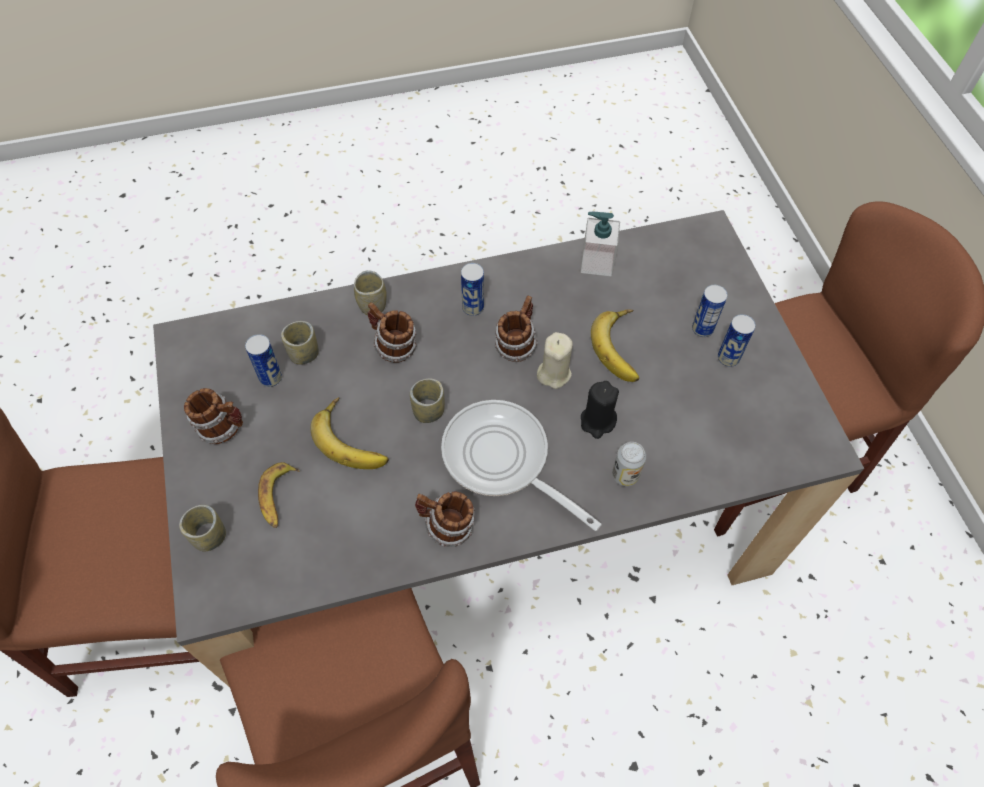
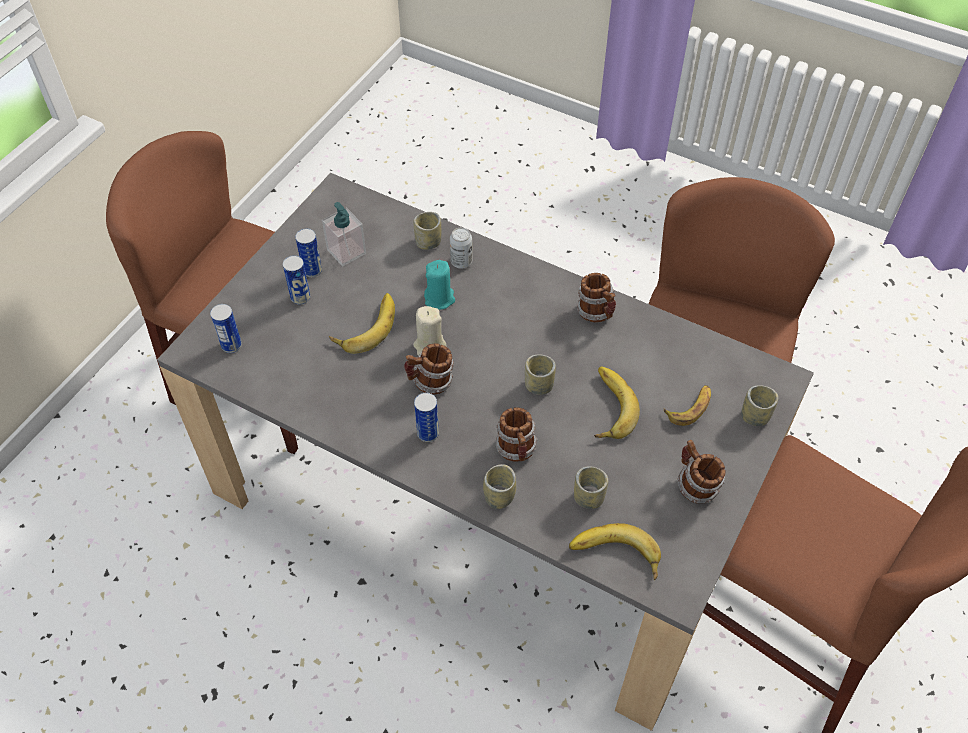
camera: 135 degrees left, 5 degrees down
can [245,334,282,387] -> can moved to [210,304,242,353]
frying pan [441,400,602,531] -> none
soap dispenser [580,212,620,276] -> soap dispenser moved to [322,202,366,266]
black candle [581,381,619,439] -> turquoise candle [424,260,455,310]
none -> cup [413,212,441,250]
none -> banana [569,523,661,581]

